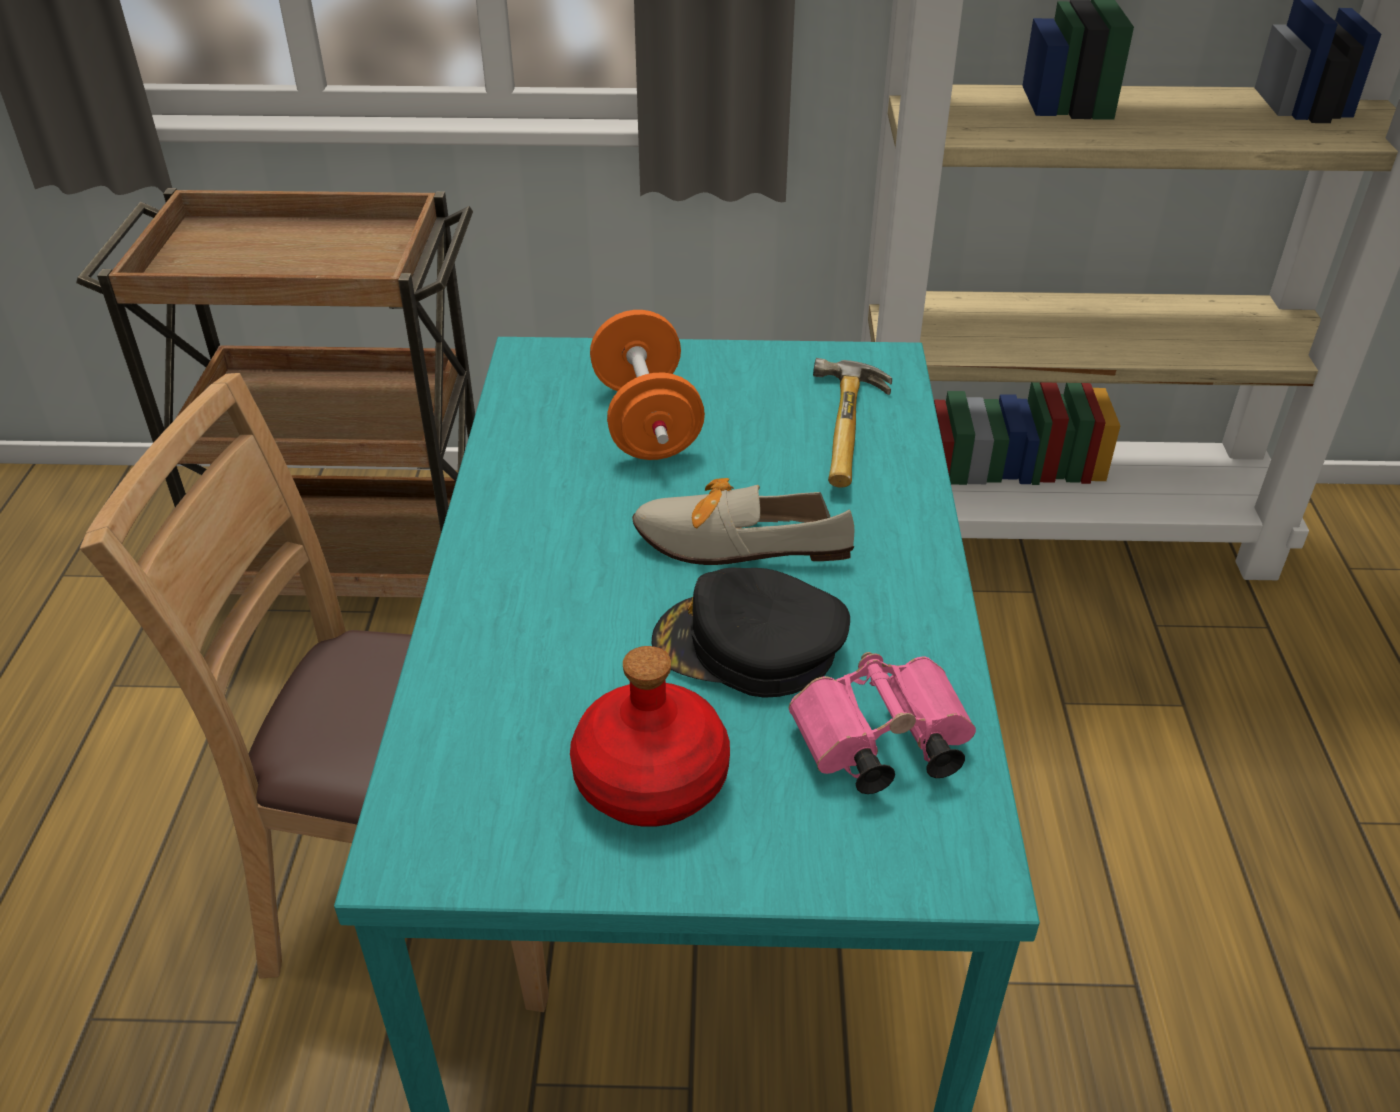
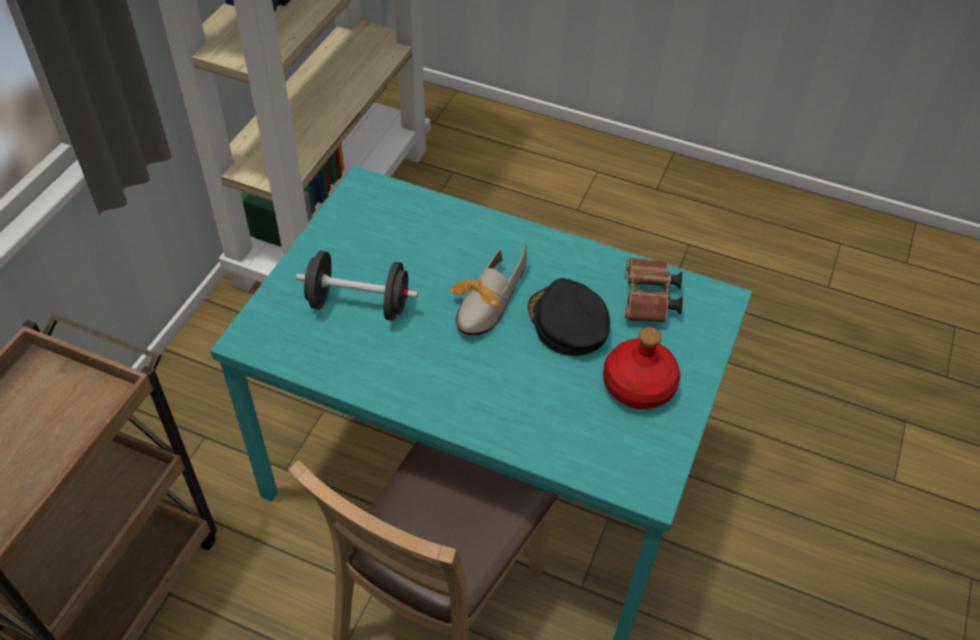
camera: 70 degrees left, 10 degrees up
orange dumbbell [590,310,705,460] -> black dumbbell [296,251,418,321]
black cap [652,568,850,698] -> black cap turned 120 degrees clockwise [528,278,610,356]
pink binoculars [789,652,976,794] -> brown binoculars [625,258,683,323]
hammer [813,358,892,488] -> none

